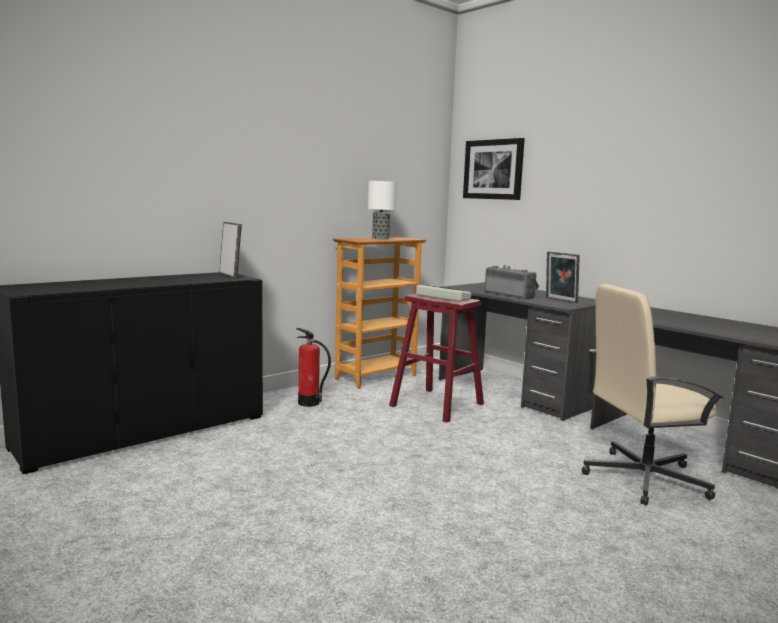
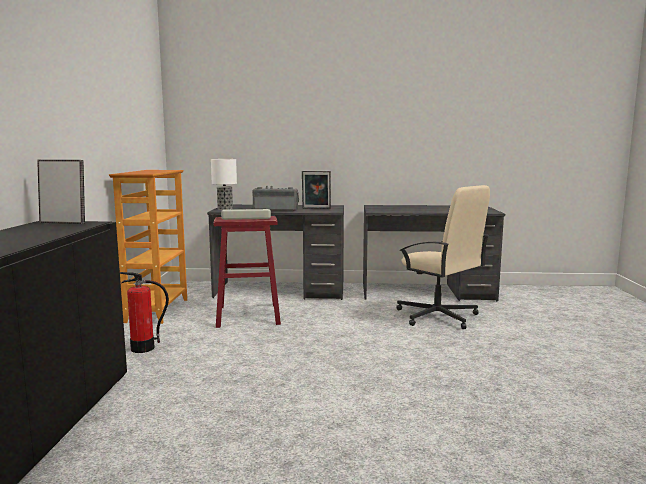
camera: 45 degrees left, 0 degrees up
table lamp [368,181,397,240] -> table lamp moved to [211,159,237,210]
picture [463,138,525,200] -> none
beige office chair [582,284,724,505] -> beige office chair turned 75 degrees counterclockwise [396,185,490,329]

